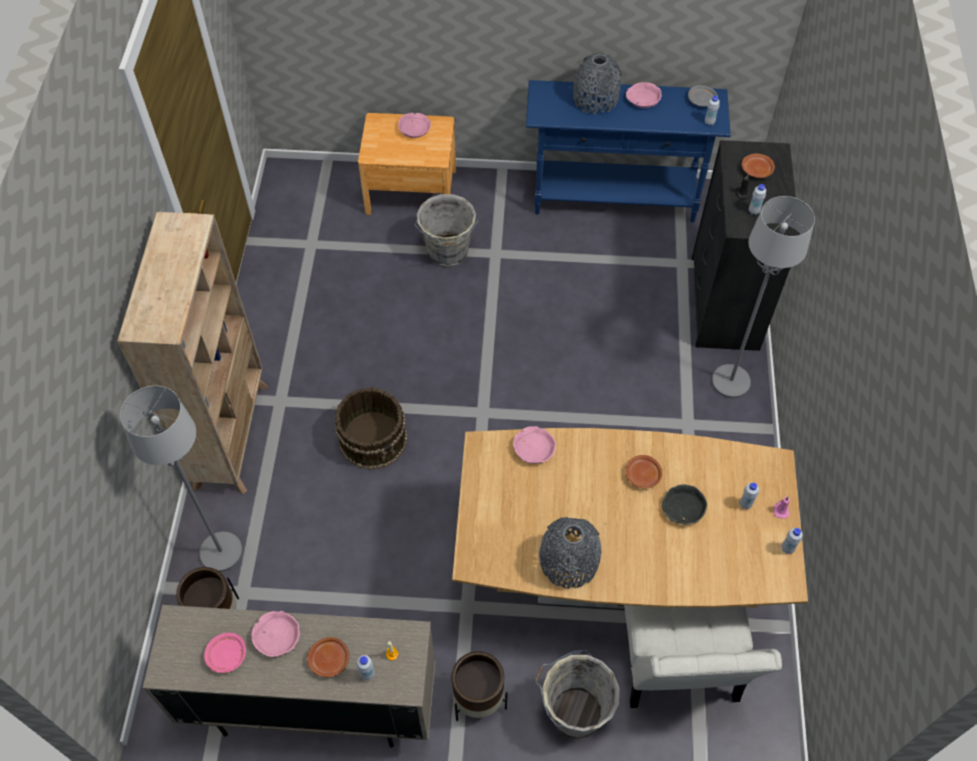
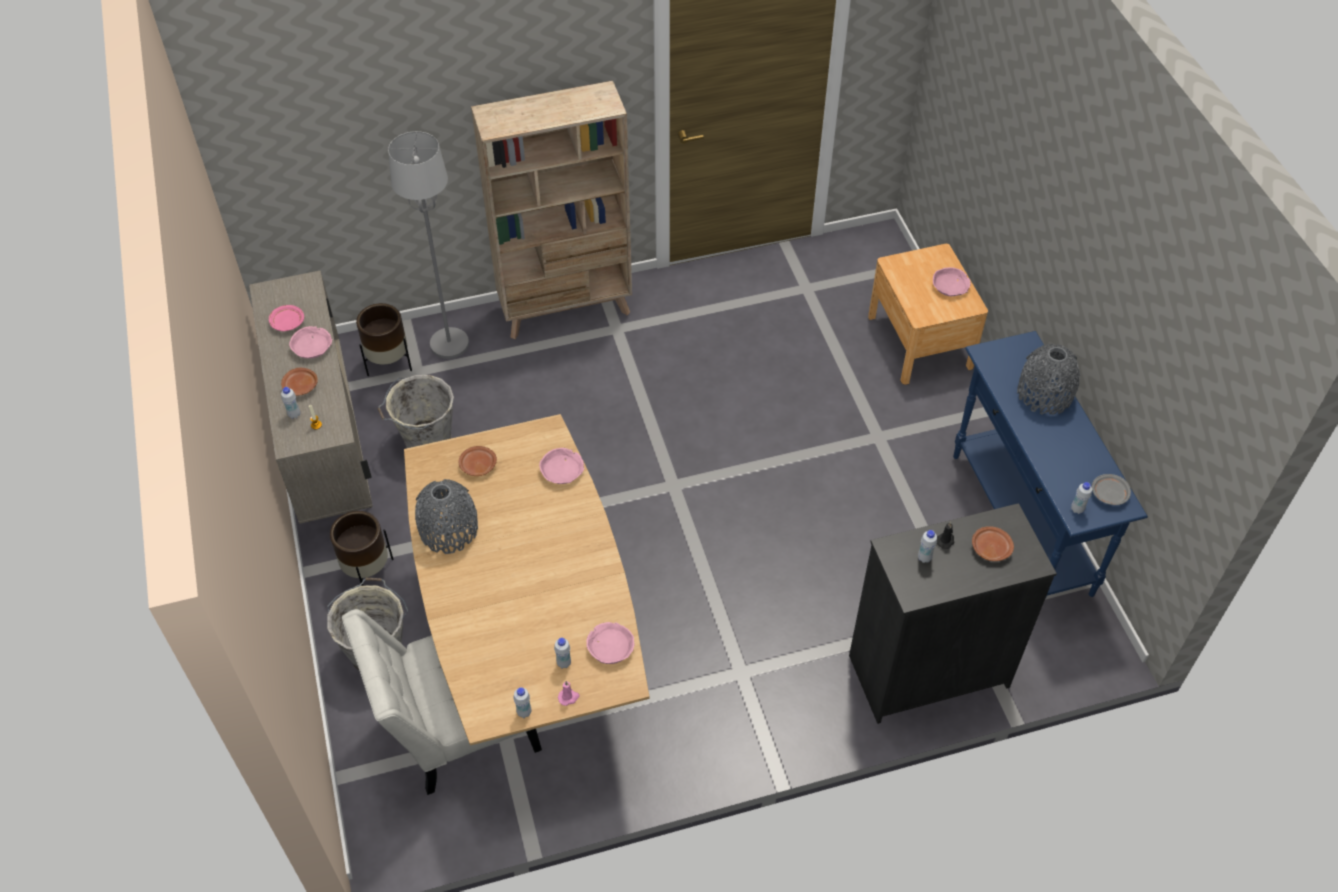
camera: 70 degrees right, 5 degrees down
brown bucket [334,387,408,470] -> none
grey bucket [414,194,478,268] -> grey bucket moved to [378,375,454,448]
brown plate [625,455,662,489] -> brown plate moved to [459,446,497,476]
pink bowl [626,82,661,108] -> pink bowl moved to [586,622,634,664]
grey bowl [661,484,707,525] -> none
grey floor lamp [712,196,815,398] -> none

